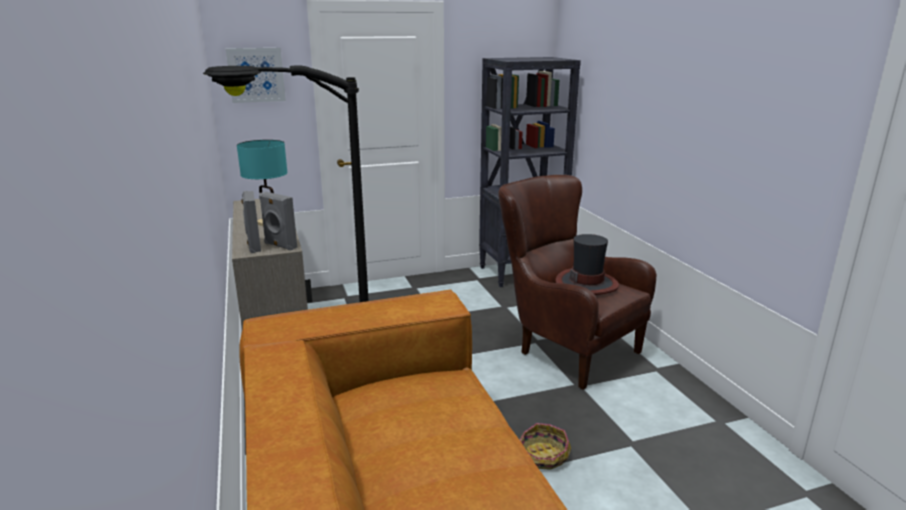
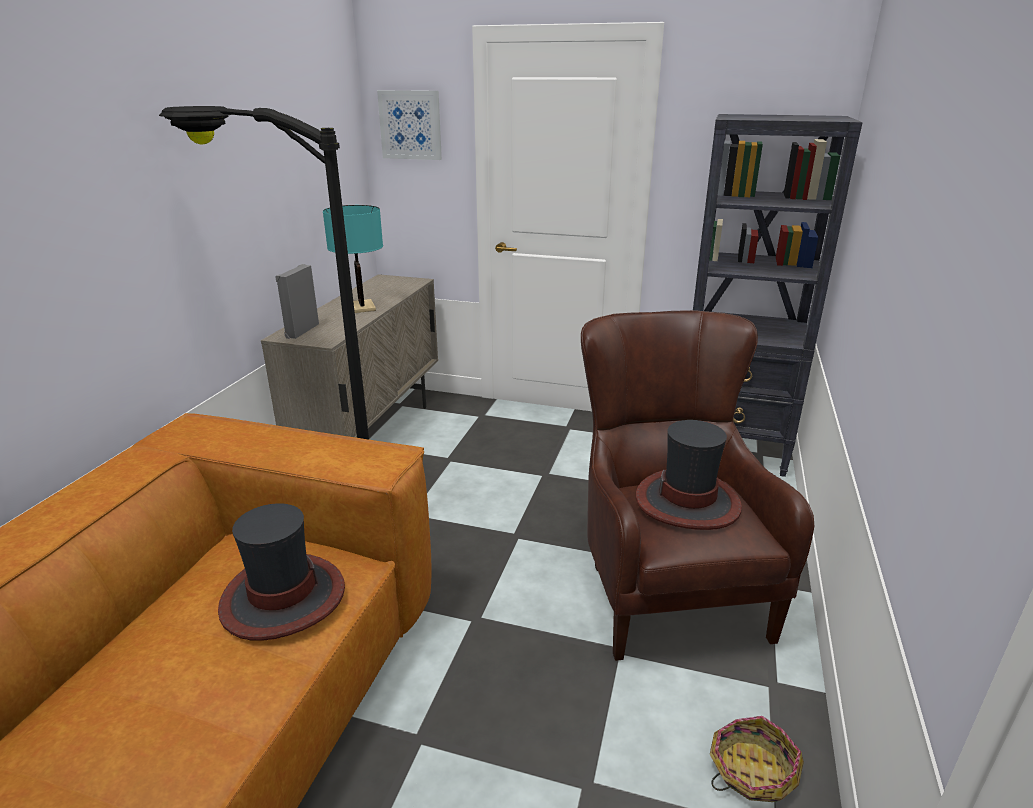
camera: 35 degrees right, 5 degrees up
grey speaker [259,192,297,251] -> none
basket [519,423,571,470] -> basket moved to [710,716,804,802]
none -> hat [218,503,345,641]

